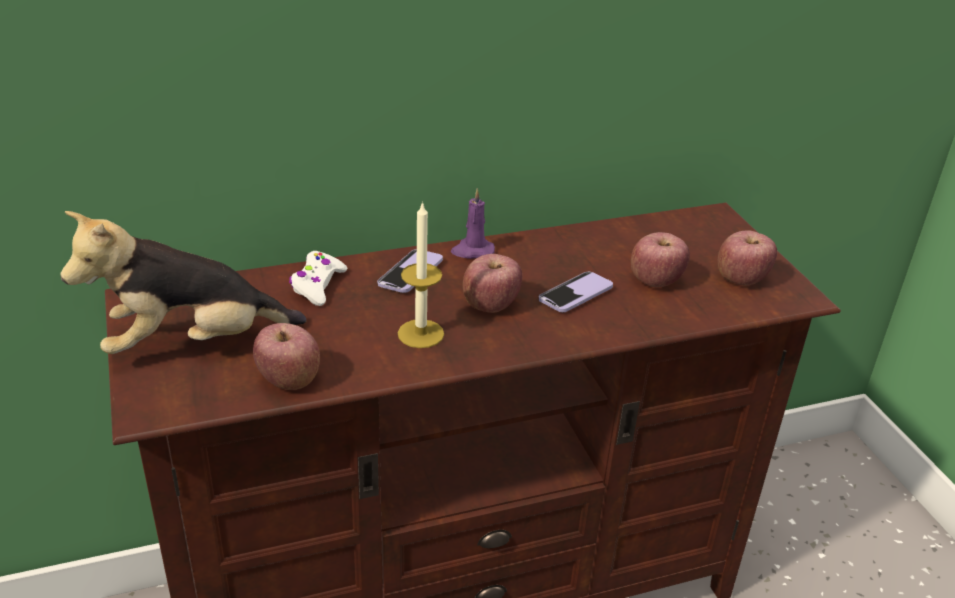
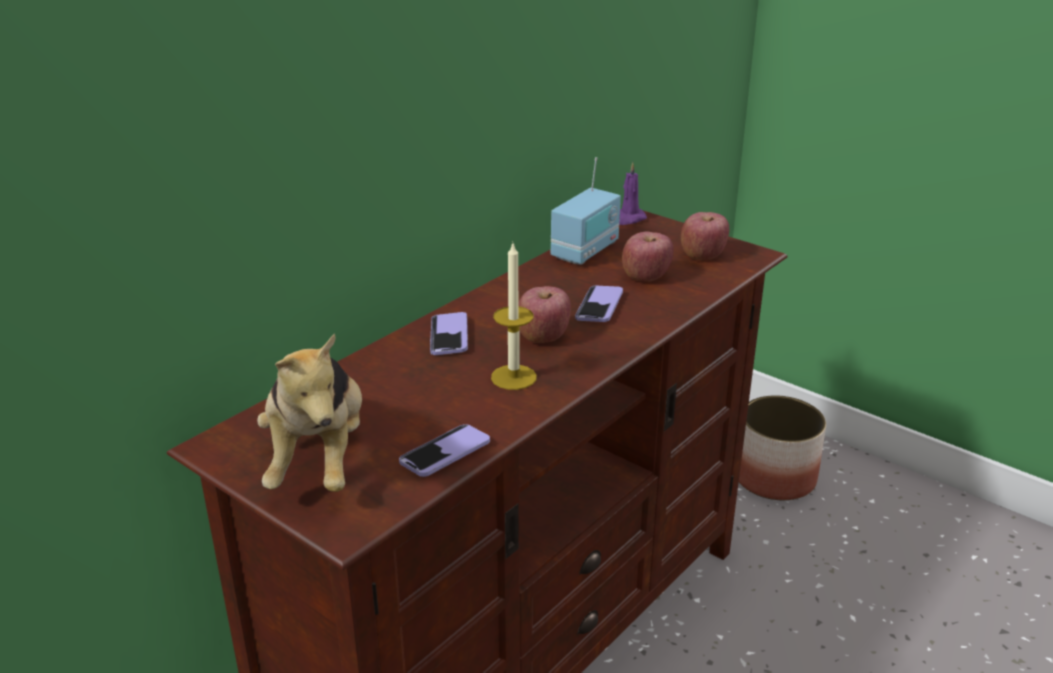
camera: 30 degrees left, 5 degrees down
plush toy [60,211,306,354] -> plush toy turned 45 degrees counterclockwise [257,333,362,492]
apple [253,323,320,390] -> phone [399,424,490,477]
white game controller [289,251,347,306] -> none
purple candle [451,188,495,259] -> purple candle moved to [619,162,647,225]
none -> radio [551,157,621,265]
none -> planter [739,395,826,500]

